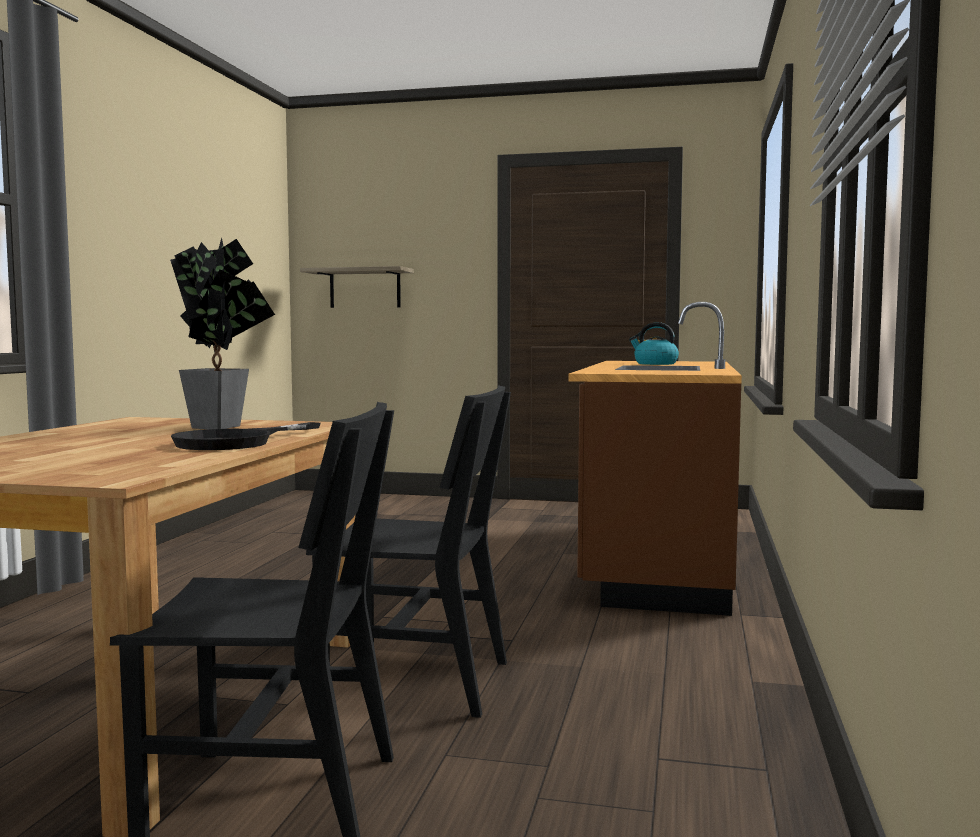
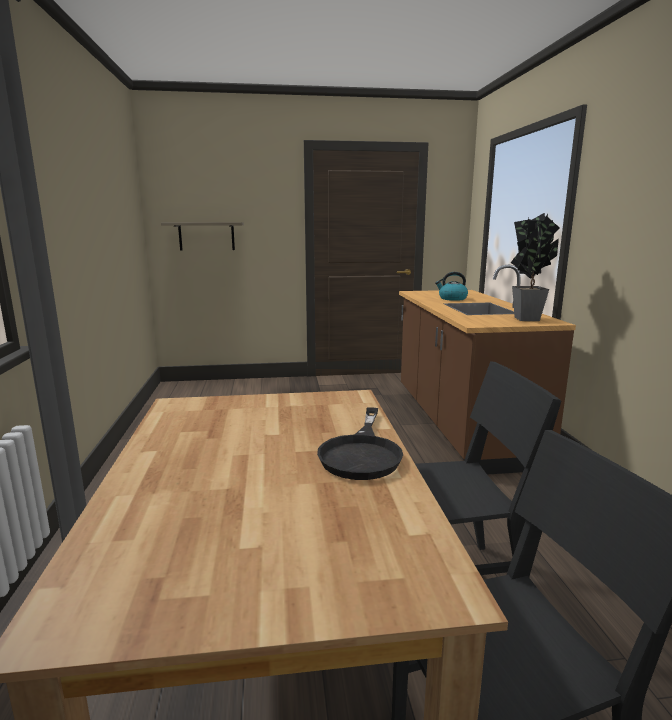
camera: 20 degrees left, 10 degrees up
potted plant [170,238,275,429] -> potted plant moved to [511,213,560,321]

